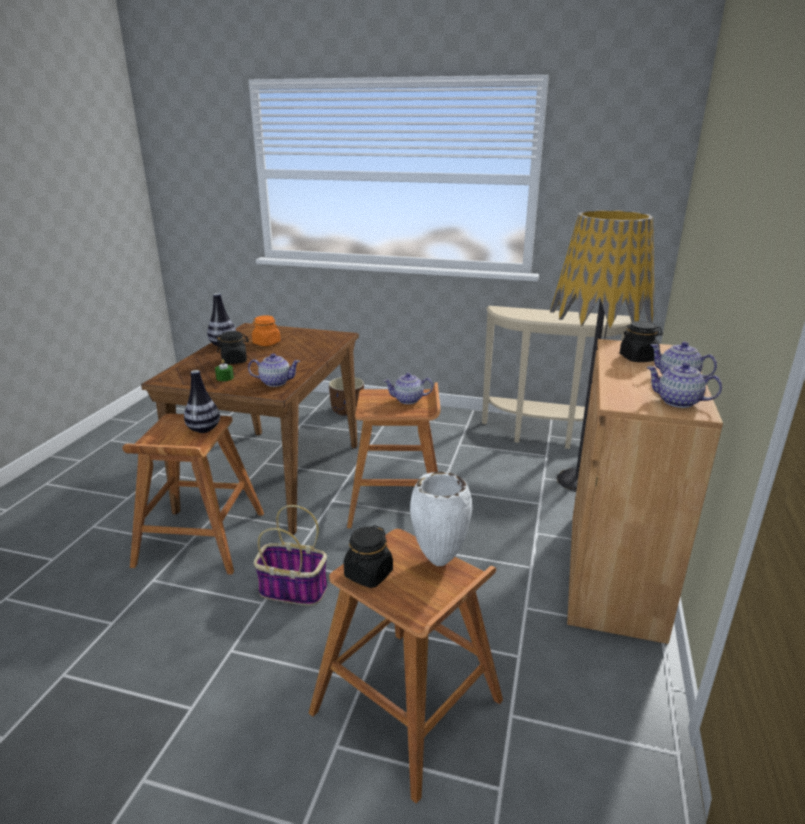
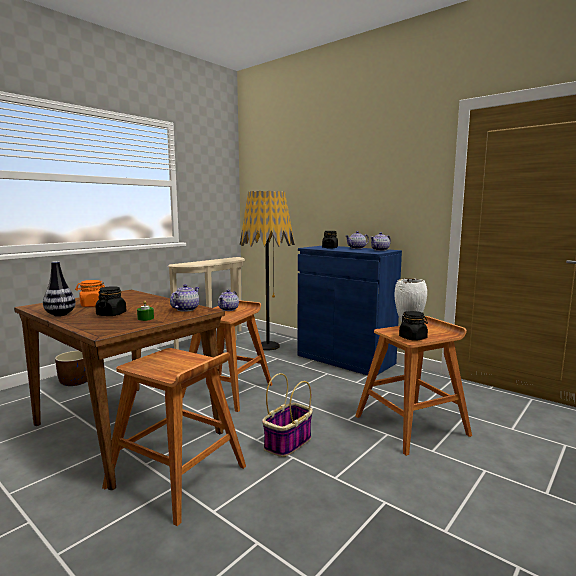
camera: 65 degrees left, 15 degrees down
vase [184,370,220,433] -> none
brown cabinet [567,339,723,644] -> blue cabinet [297,246,402,375]

